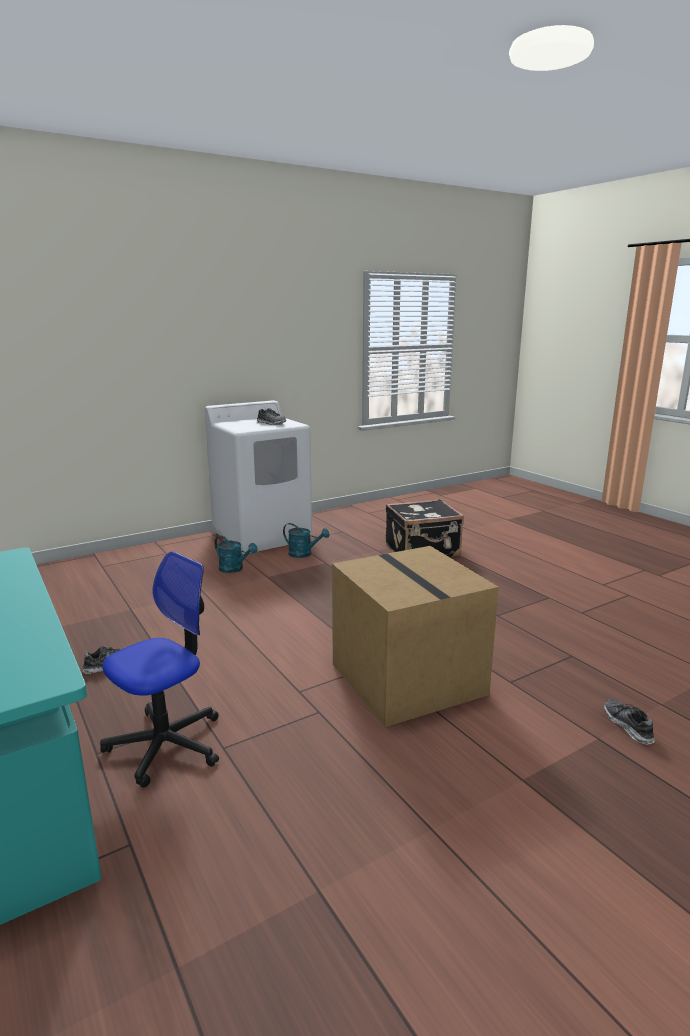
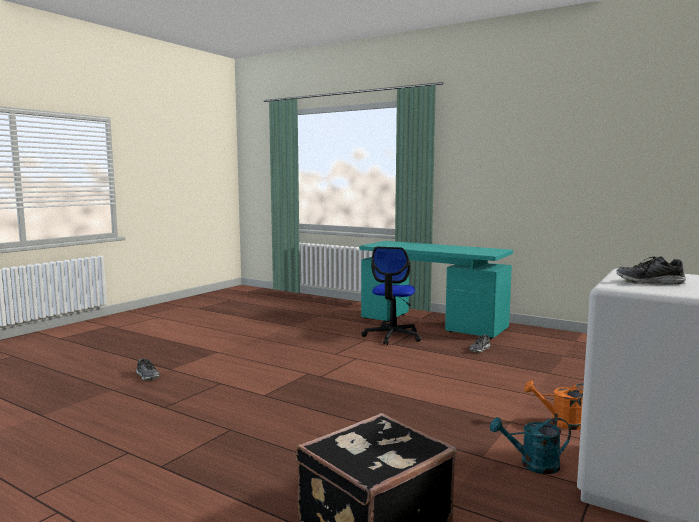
camera: 155 degrees right, 10 degrees down
turquoise watering can [214,535,258,573] -> orange watering can [524,380,584,430]
cardboard box [332,546,499,727] -> none

